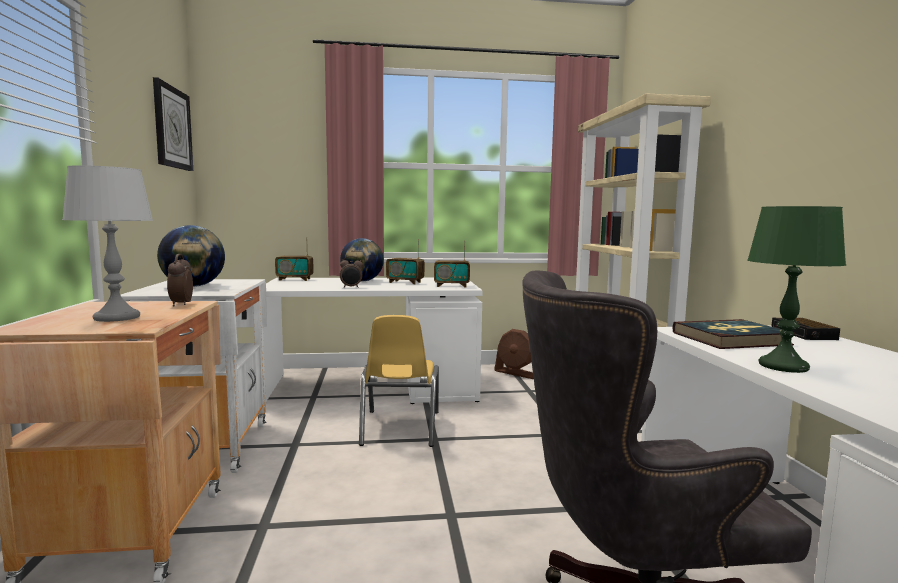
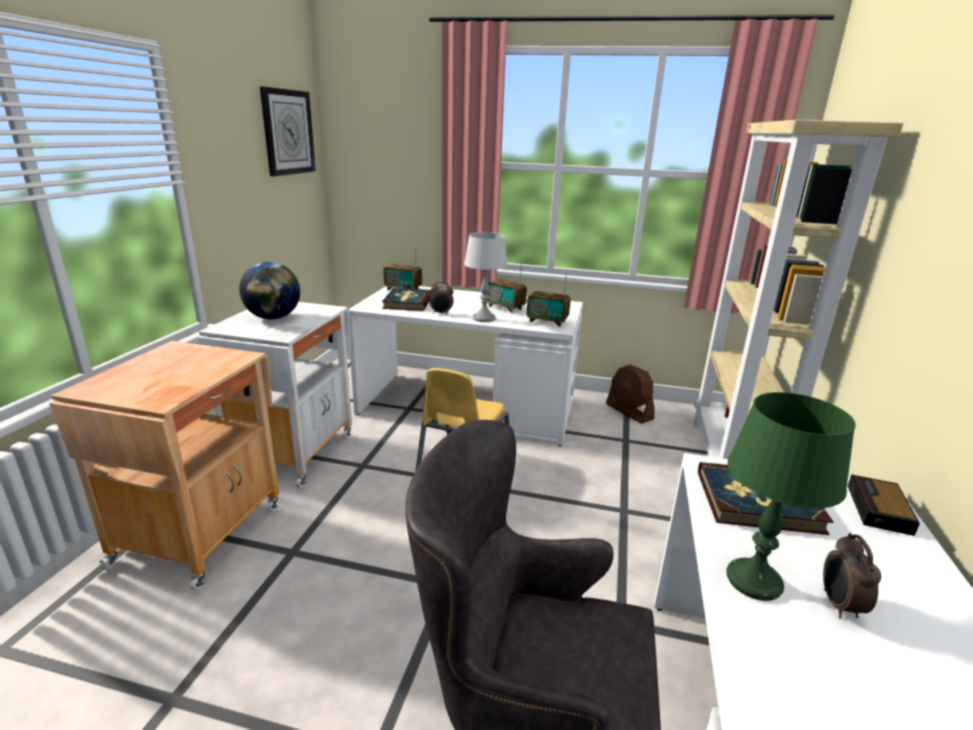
camera: 20 degrees right, 15 degrees up
grey table lamp [62,165,153,322] -> grey table lamp moved to [464,232,508,322]
alarm clock [167,254,193,306] -> alarm clock moved to [823,533,881,619]
globe [340,238,384,282] -> none
none -> book [382,288,432,311]

